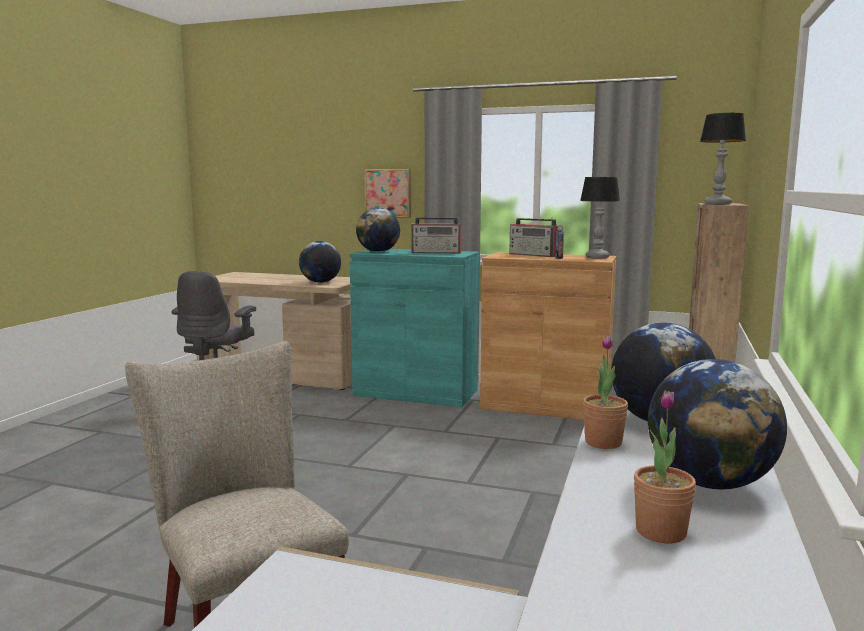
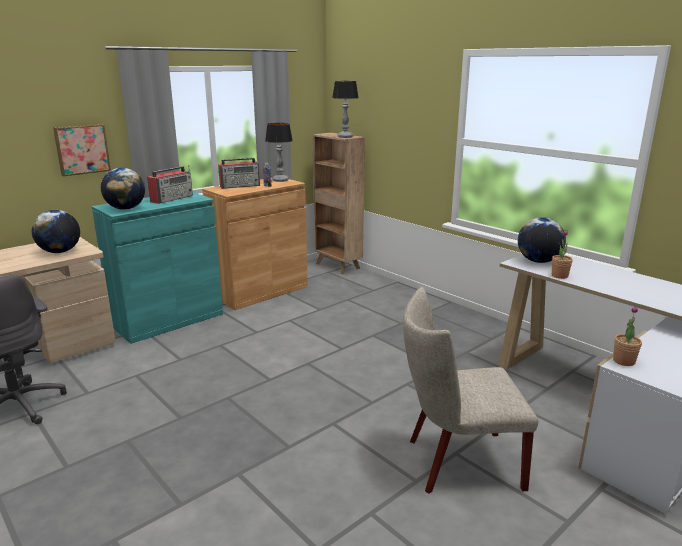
camera: 60 degrees left, 10 degrees up
potted plant [634,390,696,544] -> potted plant moved to [613,305,642,366]
globe [648,359,787,489] -> none

